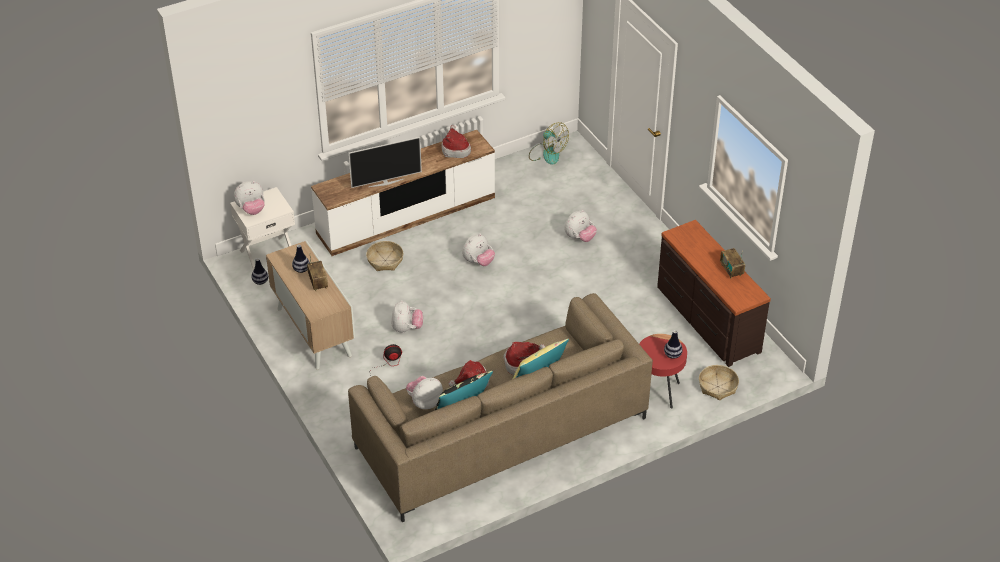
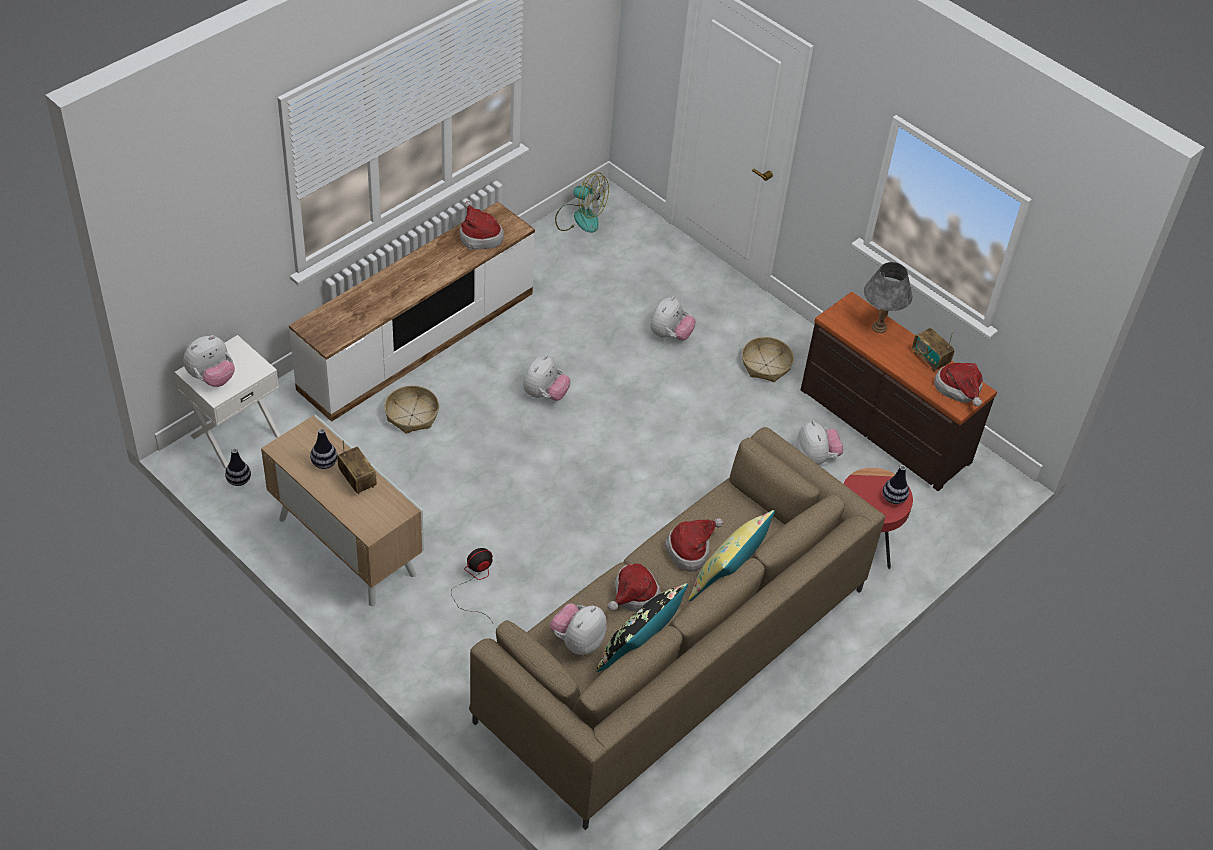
camera: 20 degrees left, 5 degrees up
television [348,137,422,188] -> none
plush toy [391,300,423,333] -> plush toy moved to [797,421,843,465]
basket [699,365,739,400] -> basket moved to [742,337,794,382]
none -> grey table lamp [864,262,912,333]
none -> hat [934,363,983,407]

